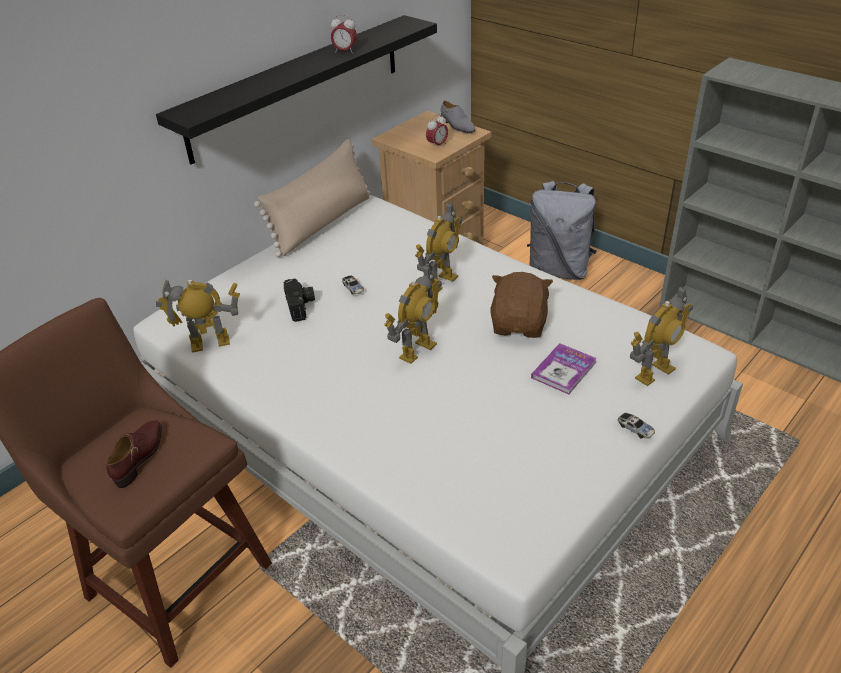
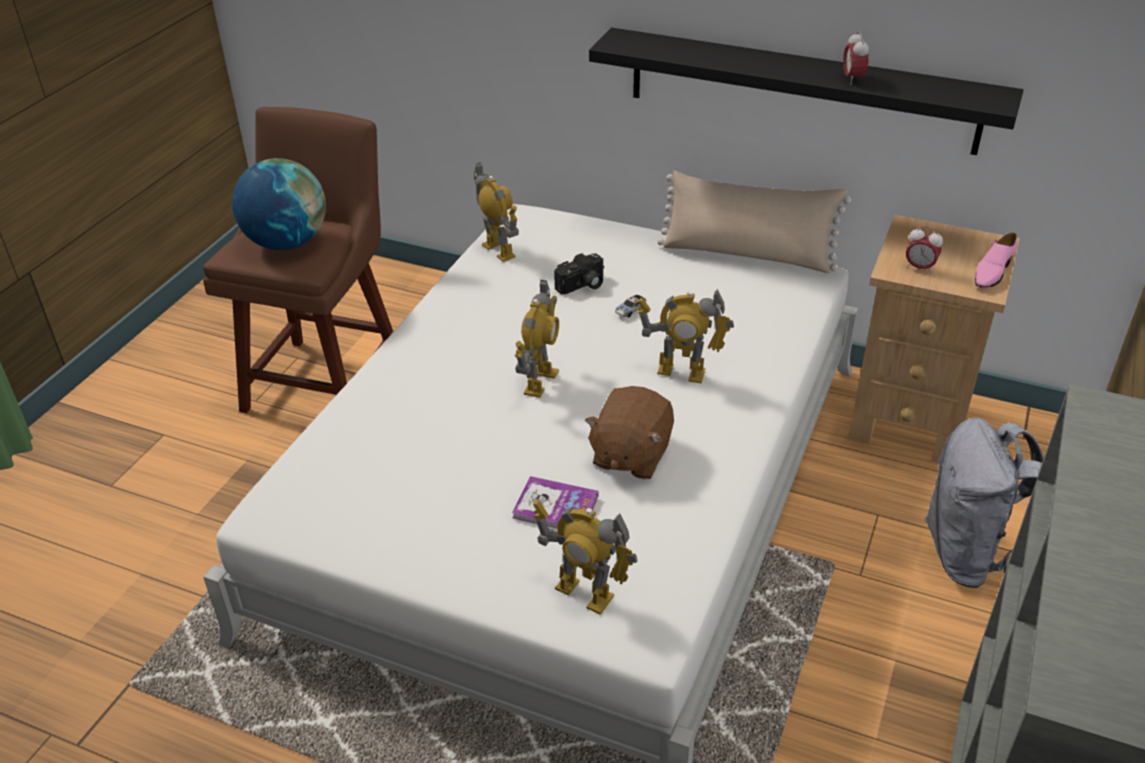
camera: 70 degrees right, 0 degrees up
brown shoe [106,420,162,488] -> globe [232,158,326,250]
toy robot [384,265,442,364] -> toy robot turned 90 degrees counterclockwise [515,280,559,398]
grey shoe [441,101,475,133] -> pink shoe [975,233,1017,288]
brown plush toy [490,272,553,338] -> brown plush toy turned 120 degrees clockwise [585,386,674,479]
toy car [618,413,655,438] -> none

